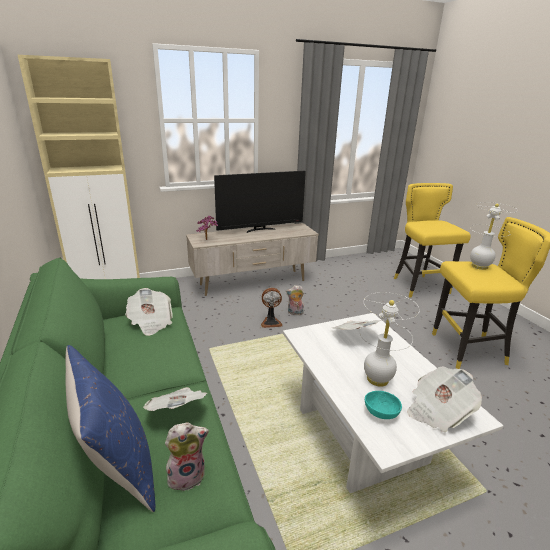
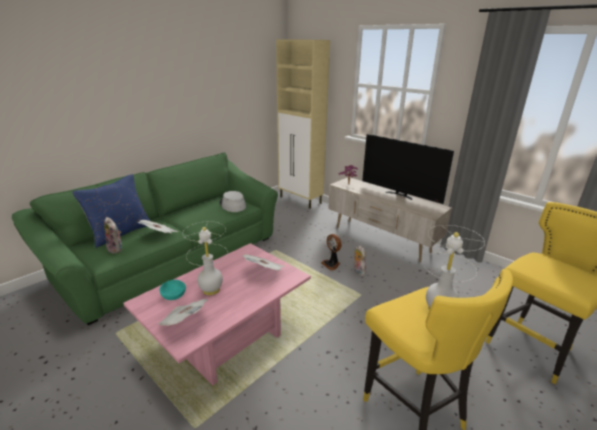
camera: 65 degrees right, 0 degrees up
newspaper [126,288,172,336] -> grey hat [220,191,246,212]
white coffee table [283,313,503,493] -> pink coffee table [123,243,311,385]

